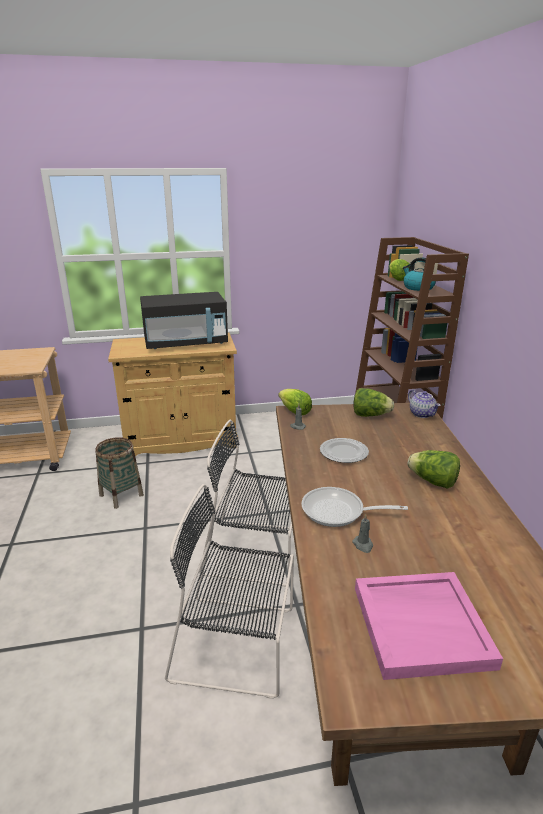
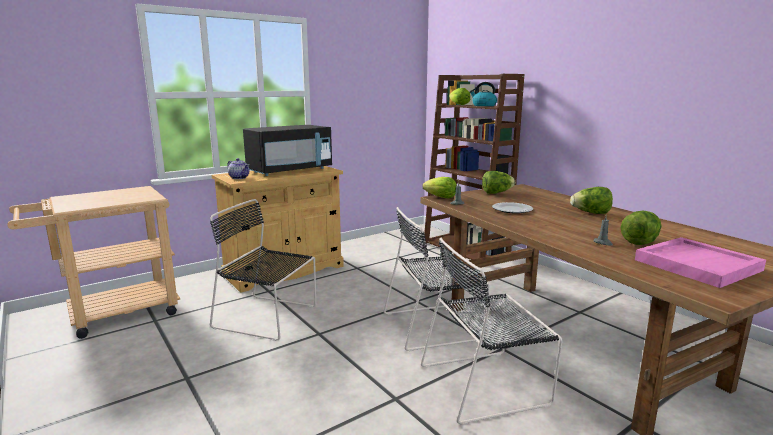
camera: 25 degrees left, 10 degrees down
basket [95,437,144,509] -> black chair [210,199,316,341]
frying pan [301,487,408,527] -> none
teapot [408,390,441,418] -> teapot moved to [227,158,249,179]
none -> lettuce [621,211,661,245]

